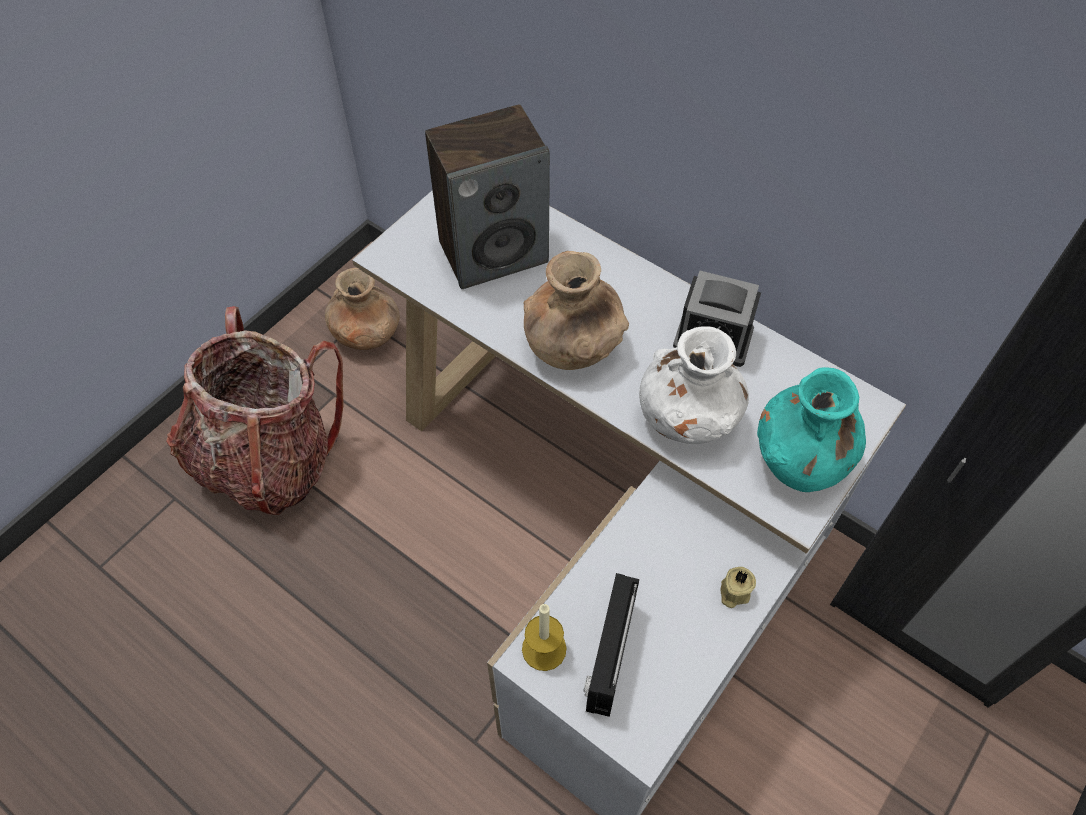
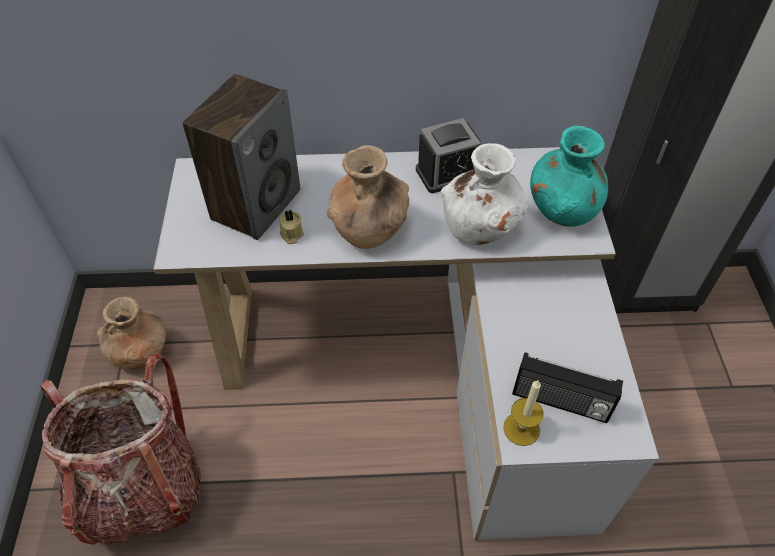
camera: 40 degrees left, 5 degrees down
radio [583,573,639,717] -> radio turned 45 degrees counterclockwise [512,352,623,423]
beige candle [721,567,756,608] -> beige candle moved to [279,210,304,244]

